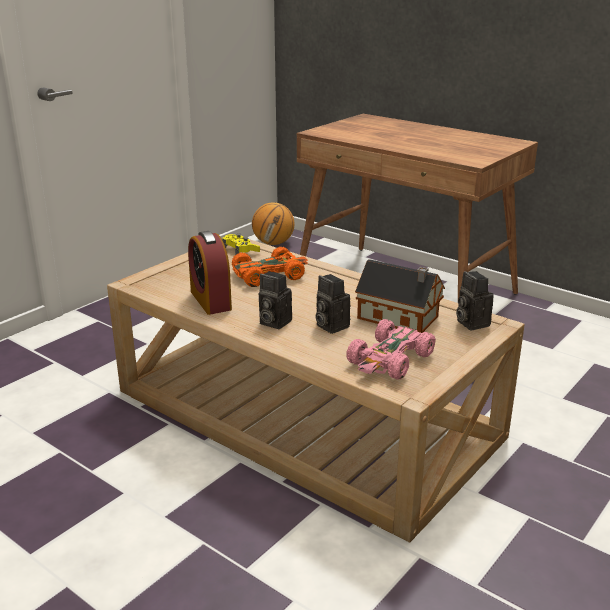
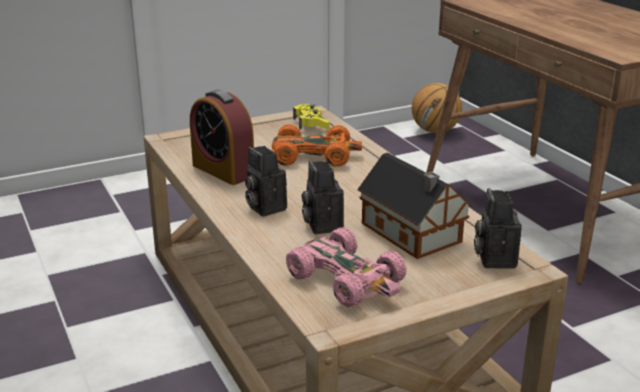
camera: 25 degrees right, 0 degrees up
alarm clock [188,231,232,315] -> alarm clock turned 45 degrees counterclockwise [190,90,254,185]
pink toy car [346,319,436,380] -> pink toy car turned 105 degrees counterclockwise [286,227,407,307]

